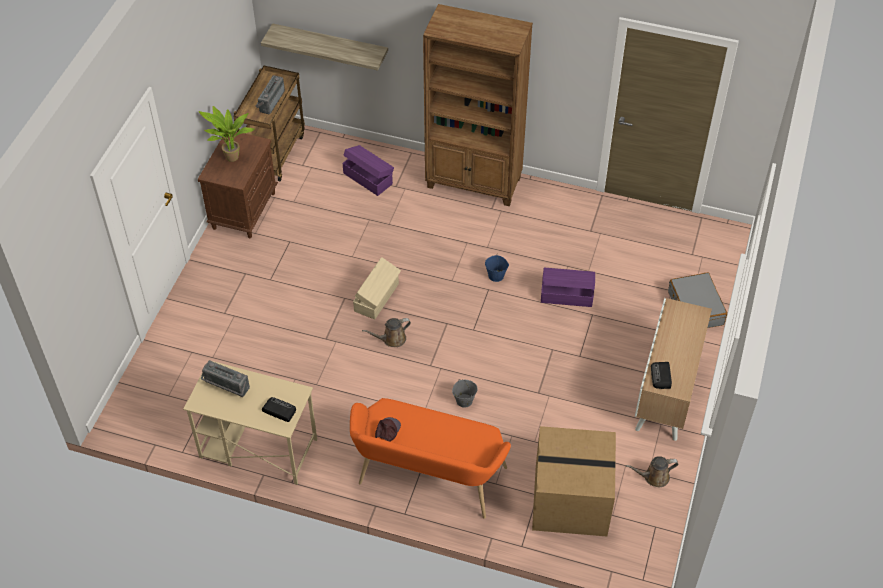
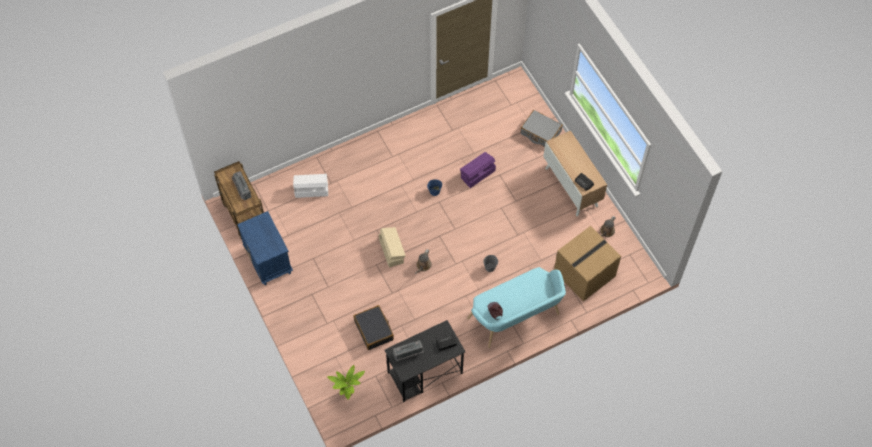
camera: 45 degrees left, 10 degrees up
beige desk [183,361,317,485] -> black desk [384,320,466,402]
brown nightstand [198,132,278,238] -> blue nightstand [237,211,293,285]
potted plant [199,106,255,162] -> potted plant moved to [327,365,365,400]
shelf [261,23,388,71] -> none
purple storage box [343,145,394,196] -> white storage box [293,174,328,198]
orange bench [350,398,511,519] -> turquoise bench [467,267,566,348]
brown bookcase [423,4,533,206] -> none
none -> black suitcase [353,305,394,350]

